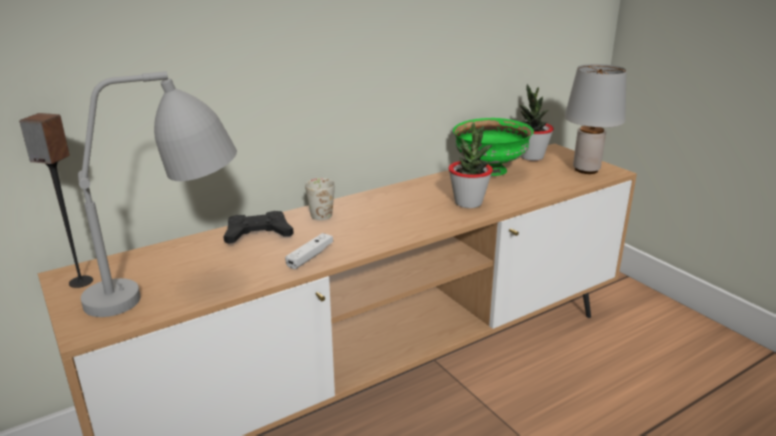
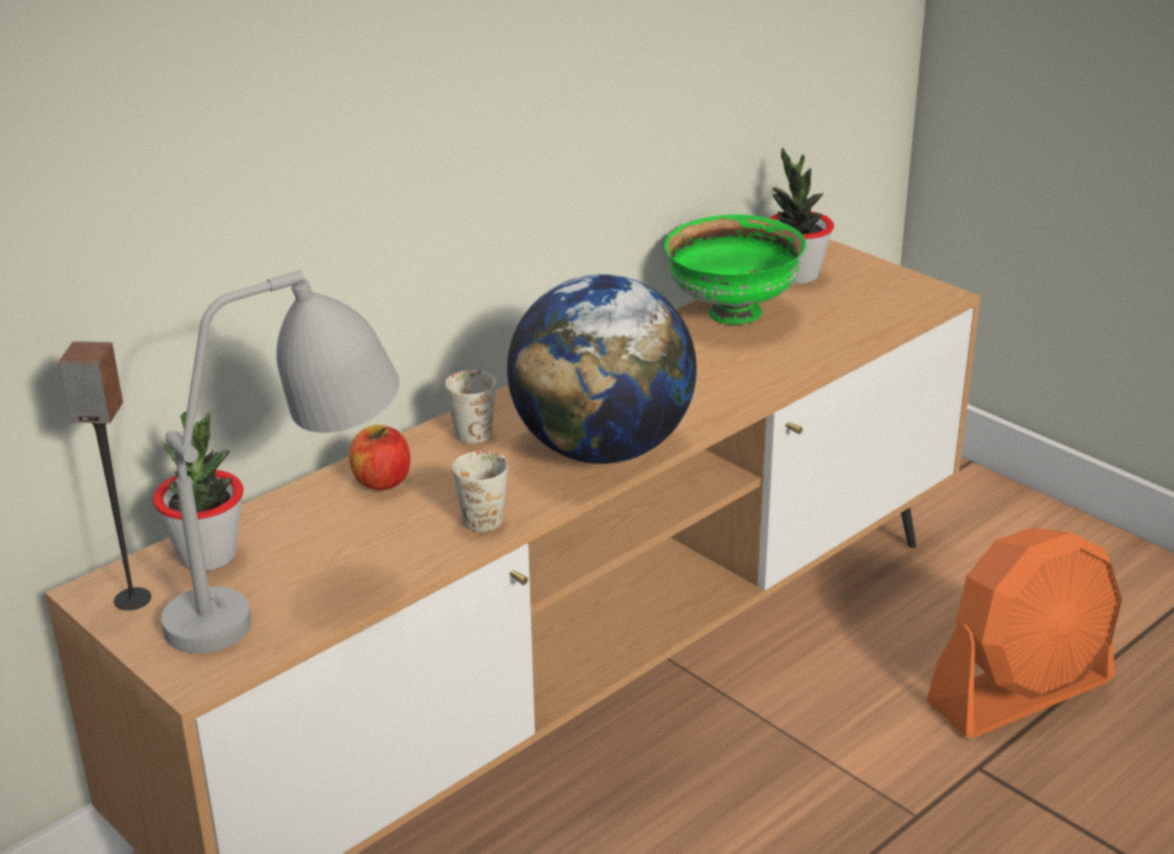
camera: 10 degrees left, 5 degrees up
black game controller [223,211,294,244] -> apple [349,425,410,490]
white game controller [285,233,333,269] -> white mug [452,451,508,532]
potted plant [448,123,493,208] -> potted plant moved to [153,412,244,571]
grey table lamp [565,64,627,174] -> none
none -> globe [507,274,697,464]
none -> orange fan [926,528,1122,739]

